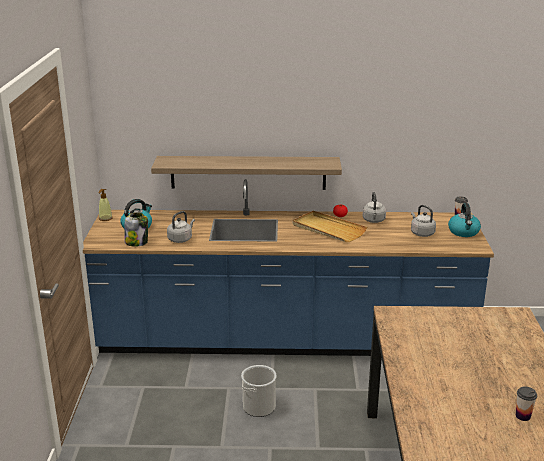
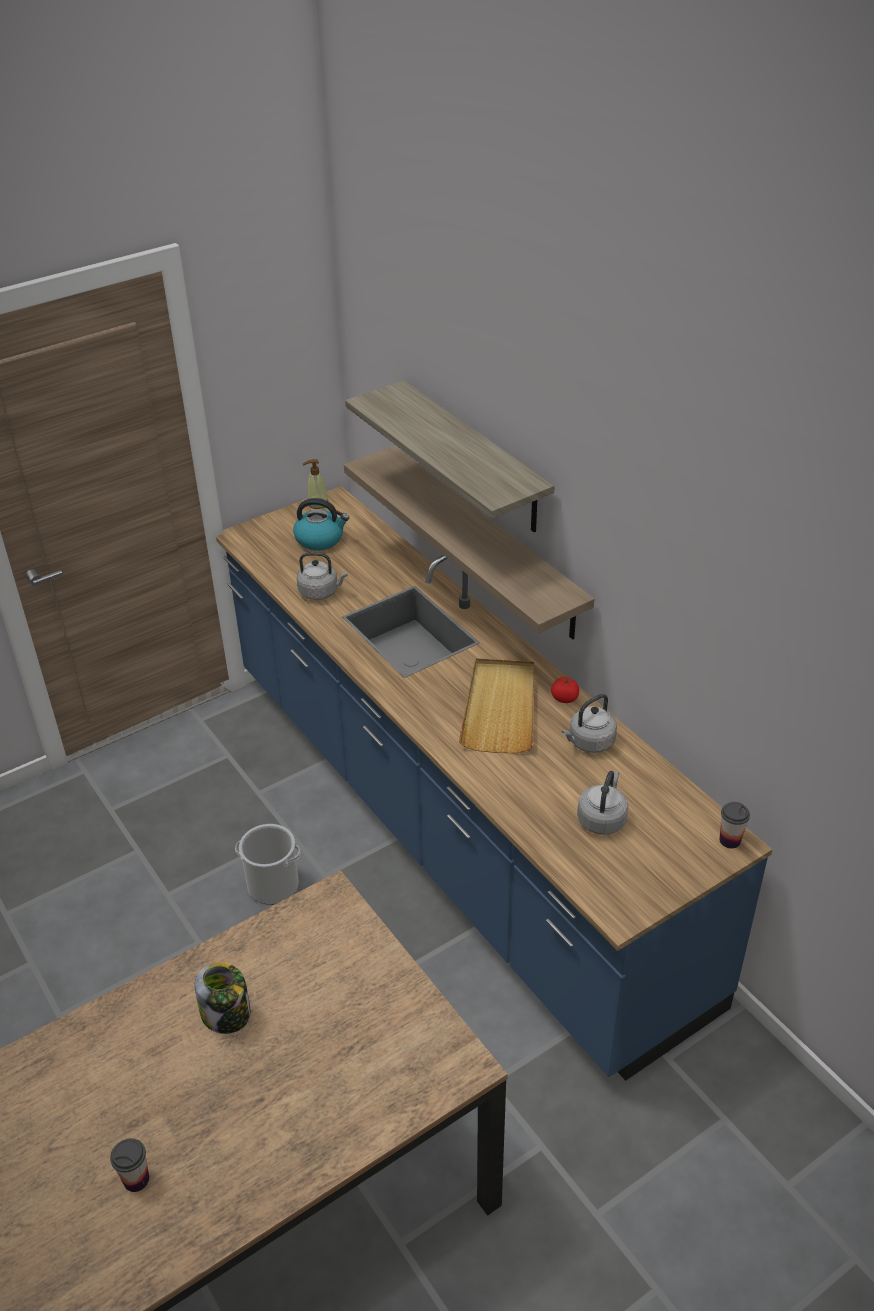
camera: 55 degrees right, 15 degrees up
jar [125,212,148,247] -> jar moved to [195,963,251,1034]
kettle [448,203,481,237] -> none
none -> shelf [345,380,555,532]

